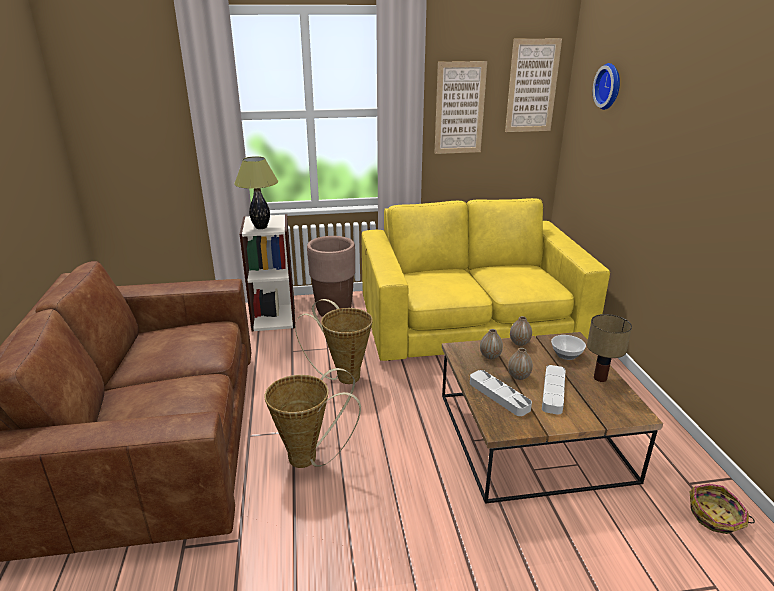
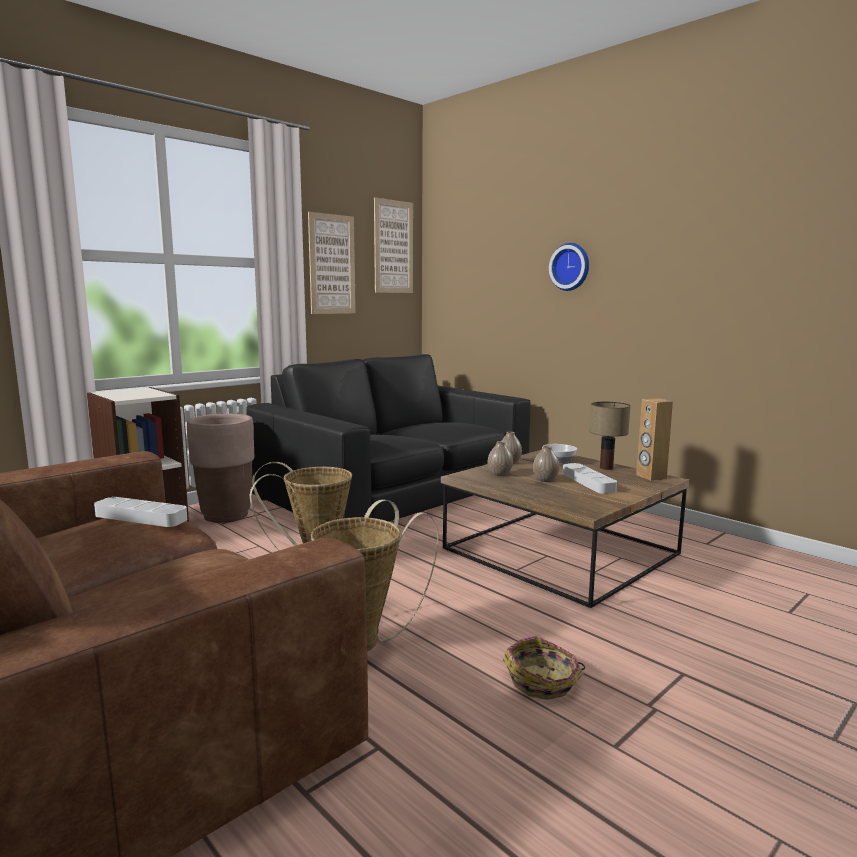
camera: 35 degrees left, 15 degrees down
table lamp [234,156,278,229] -> none
yellow sofa [362,198,610,361] -> black sofa [246,354,531,522]
grey tray [470,370,532,416] -> grey tray moved to [94,497,187,527]
wall clock [593,63,620,110] -> wall clock moved to [549,243,589,291]
basket [689,484,755,534] -> basket moved to [503,636,585,700]
none -> brown speaker [636,398,673,480]

